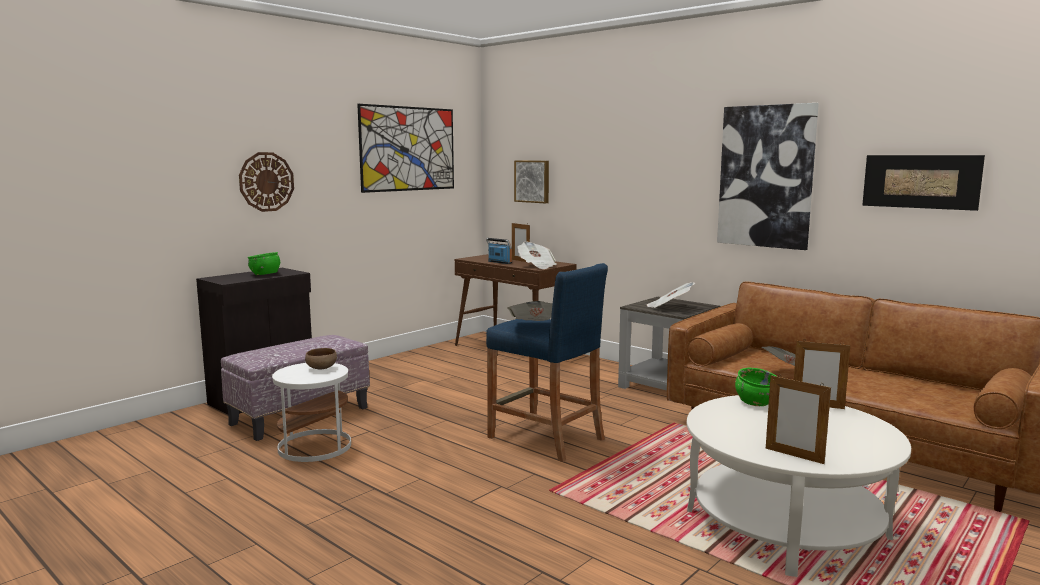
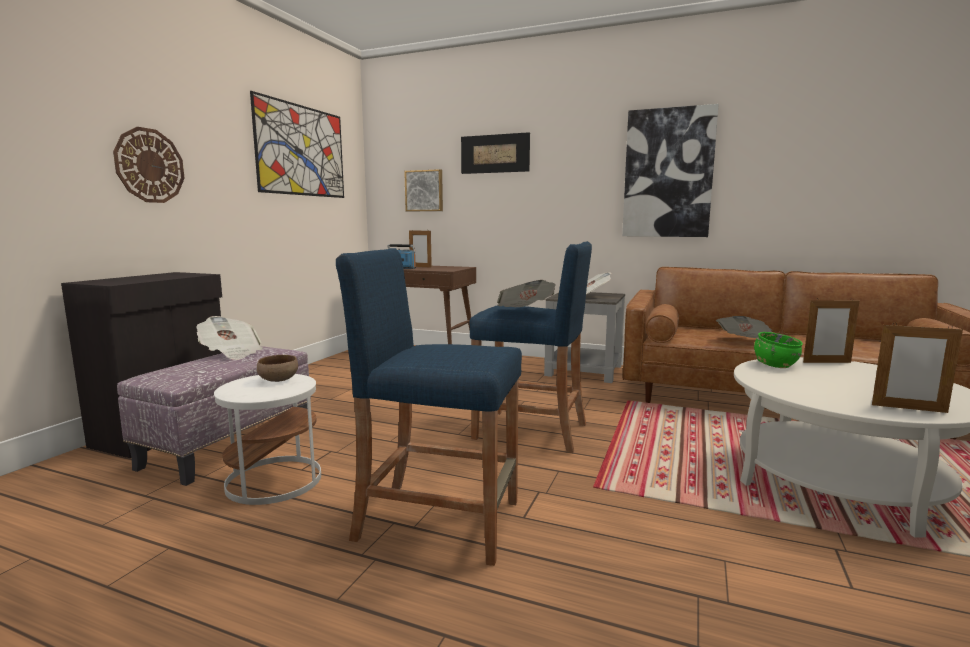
camera: 20 degrees left, 0 degrees up
green bowl [248,252,280,275] -> none
newspaper [517,242,556,269] -> newspaper moved to [196,316,263,360]
picture [862,155,985,211] -> picture moved to [461,132,530,174]
none -> blue stool [336,248,522,566]

